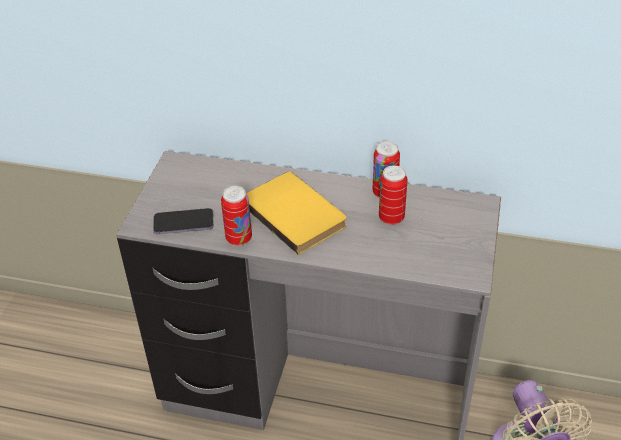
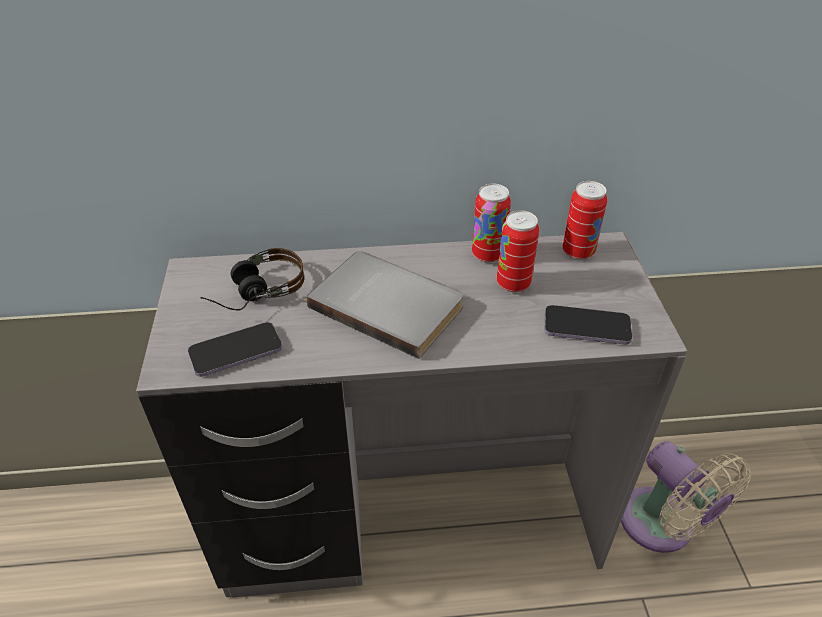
camera: 20 degrees left, 0 degrees up
can [221,186,252,246] -> can moved to [563,181,607,260]
yellow book [246,172,346,255] -> grey book [306,251,464,359]
none -> headphones [201,248,304,311]
none -> phone [544,305,632,344]

